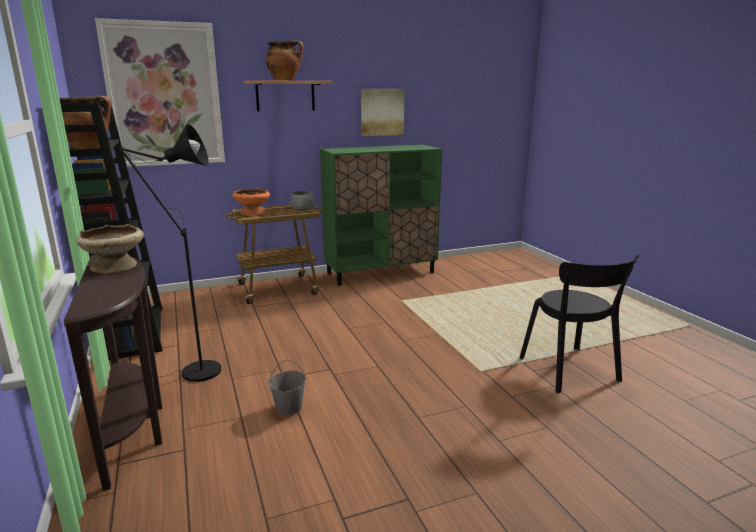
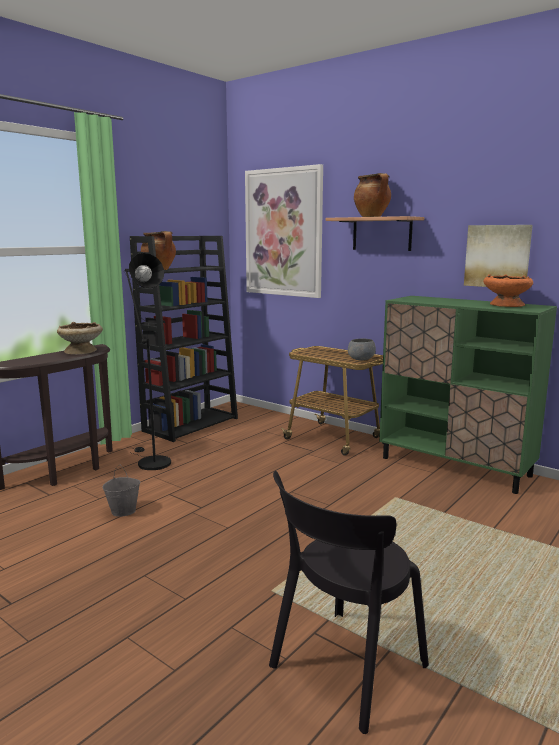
camera: 60 degrees right, 5 degrees down
orange bowl [232,188,270,215] -> orange bowl moved to [483,274,533,307]

